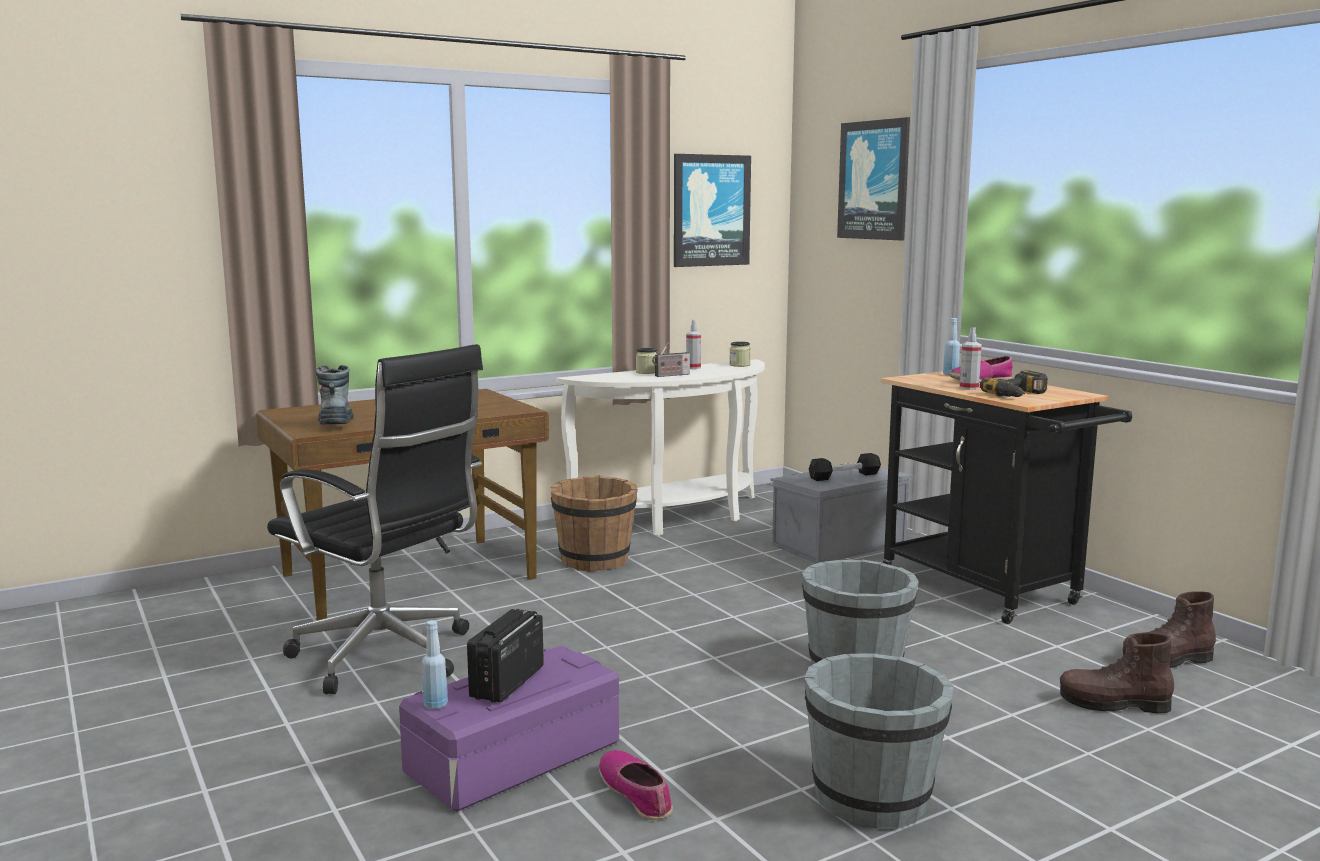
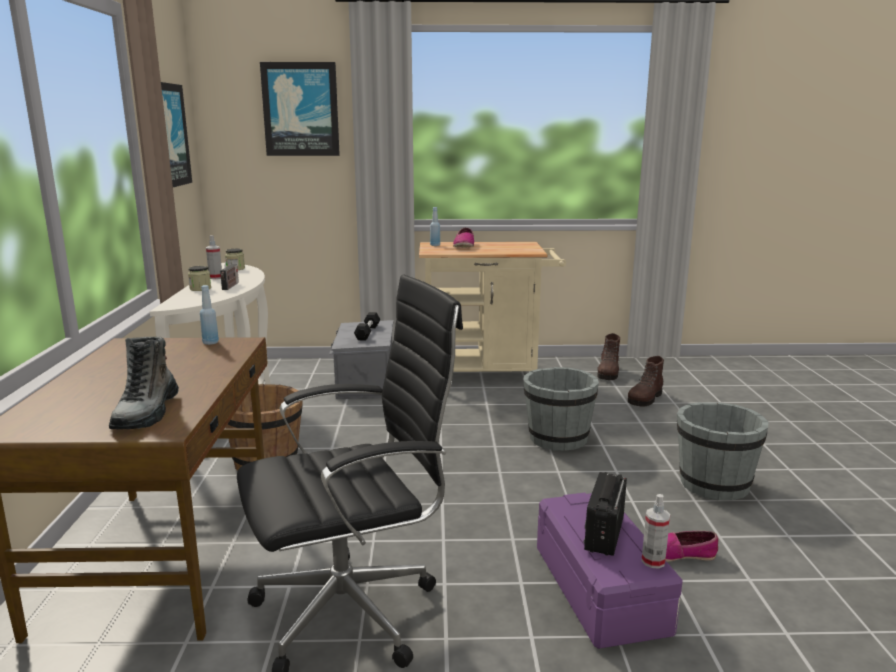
camera: 60 degrees left, 5 degrees up
boot [316,365,354,425] -> boot turned 105 degrees counterclockwise [109,336,179,429]
blue bottle [422,620,448,710] -> blue bottle moved to [200,285,219,345]
radio [467,609,544,703] -> radio turned 60 degrees clockwise [584,472,627,556]
black cart [881,371,1132,624] -> beige cart [419,242,566,372]
spray bottle [959,327,982,390] -> spray bottle moved to [641,494,670,568]
power drill [980,370,1048,397] -> none

